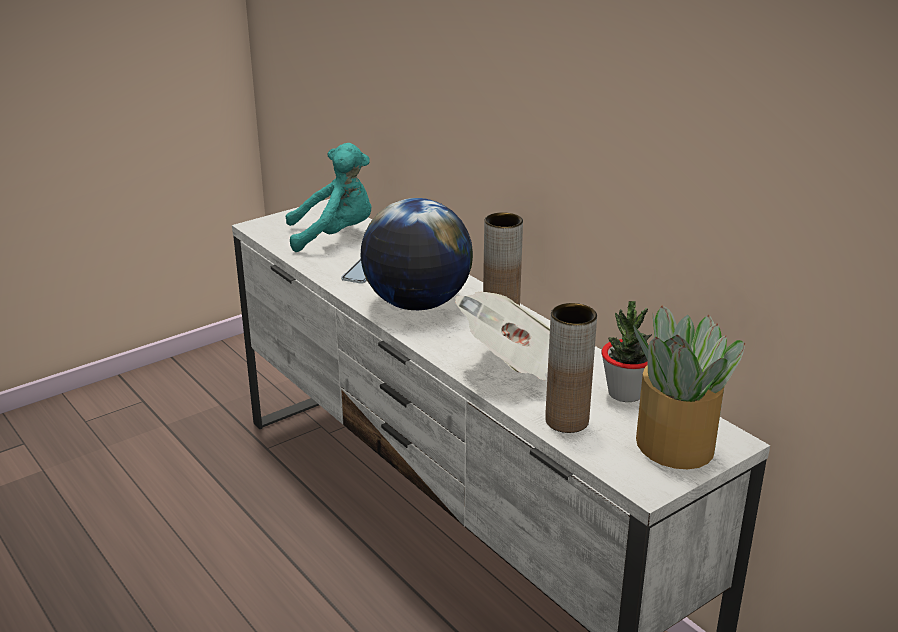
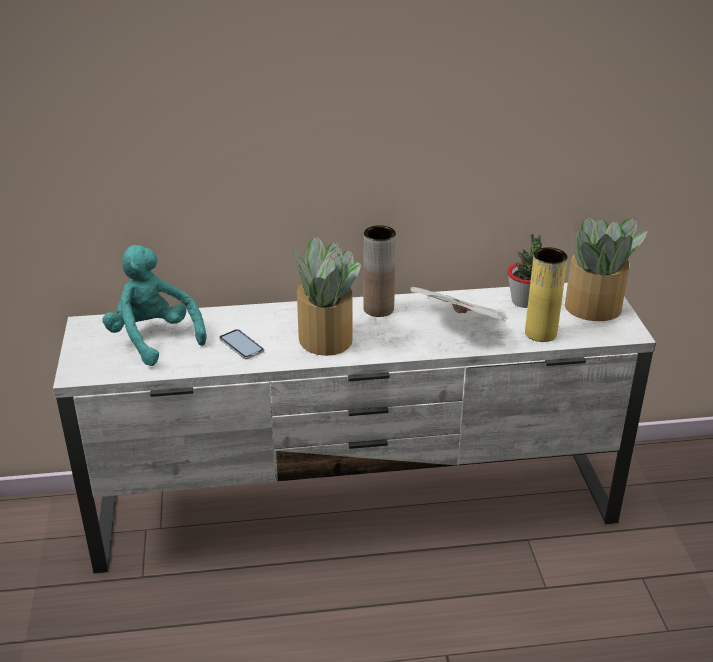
camera: 60 degrees left, 5 degrees up
turquoise plush toy [286,143,372,252] -> turquoise plush toy turned 60 degrees counterclockwise [103,245,207,366]
globe [360,198,473,310] -> potted plant [293,236,361,356]
brown vase [545,303,597,433] -> yellow vase [525,247,568,342]

